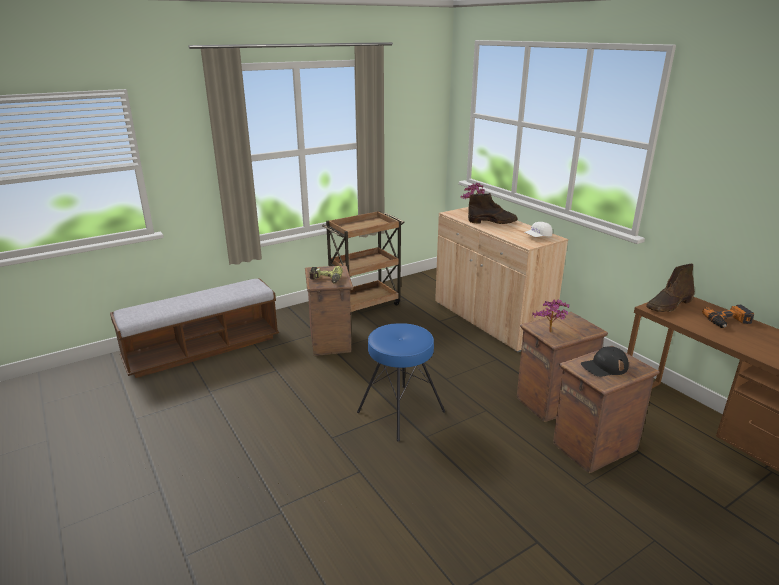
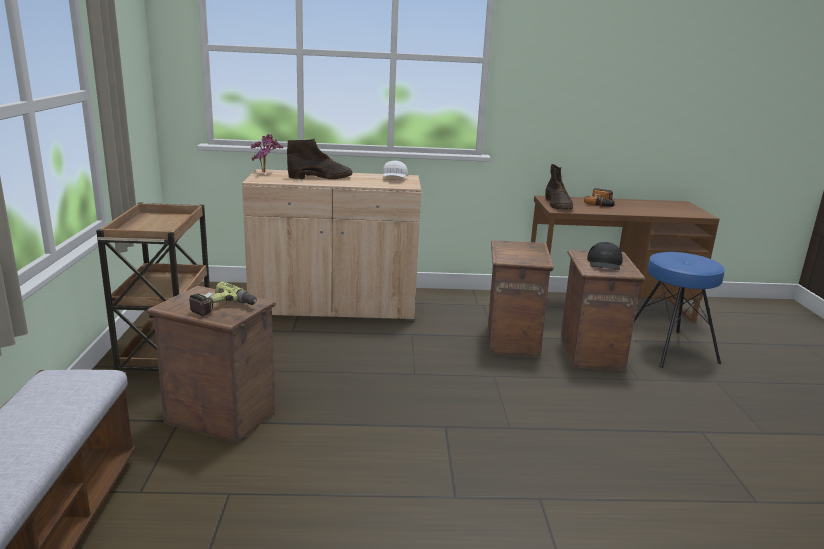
camera: 60 degrees left, 5 degrees down
blue stool [357,323,445,442] -> blue stool moved to [634,252,725,368]
brown boot [468,193,517,224] -> brown boot turned 45 degrees clockwise [287,139,353,179]
potted plant [532,299,569,332] -> none

